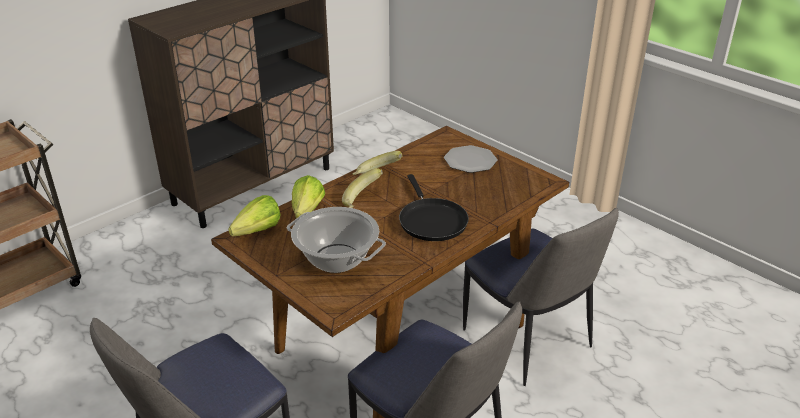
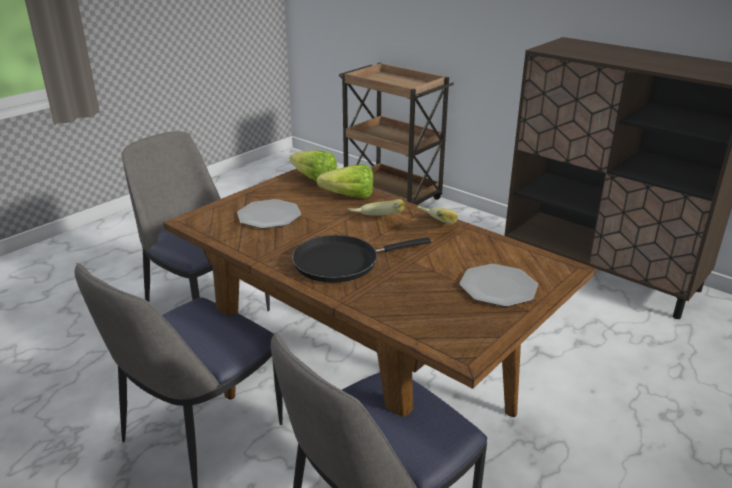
camera: 85 degrees right, 5 degrees down
cooking pot [287,207,386,273] -> plate [237,199,301,229]

